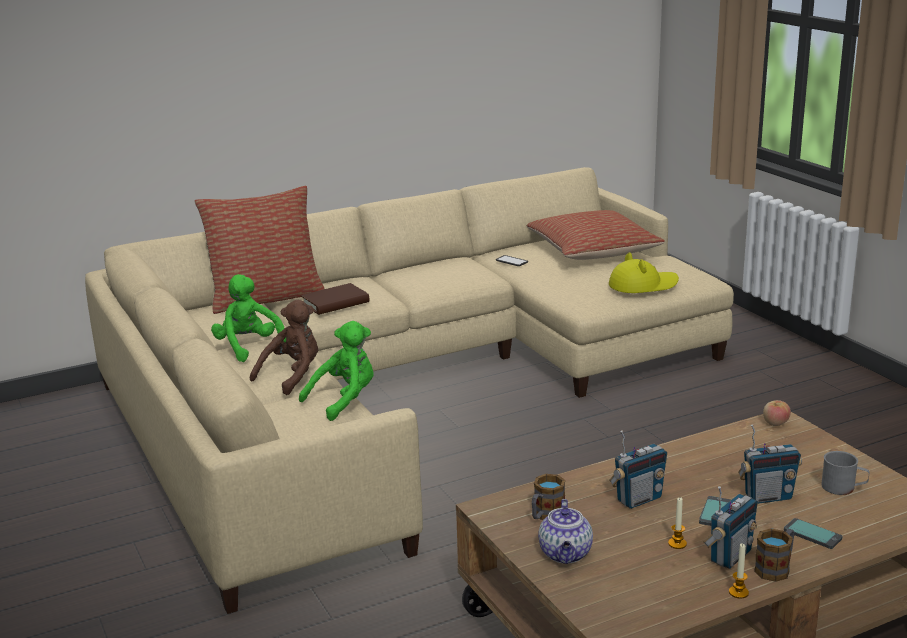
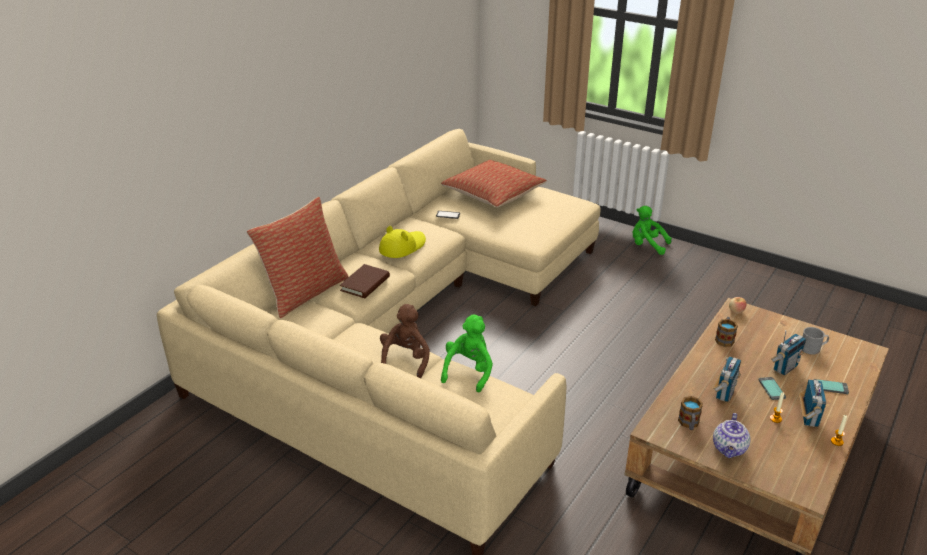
camera: 30 degrees left, 10 degrees up
green plush toy [211,274,286,362] -> green plush toy moved to [633,206,672,255]
teapot [538,499,593,564] -> teapot turned 45 degrees clockwise [713,413,750,458]
yellow hat [609,252,679,293] -> yellow hat moved to [379,226,426,258]
mug [754,528,794,582] -> mug moved to [715,317,738,347]

